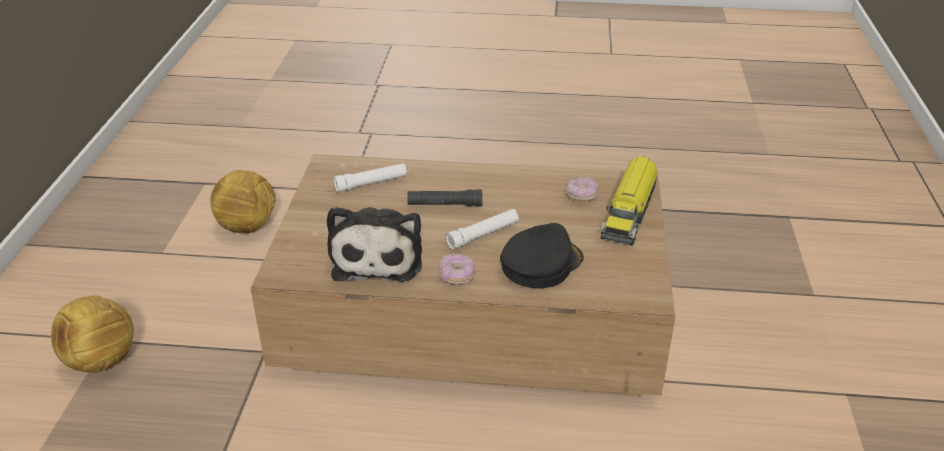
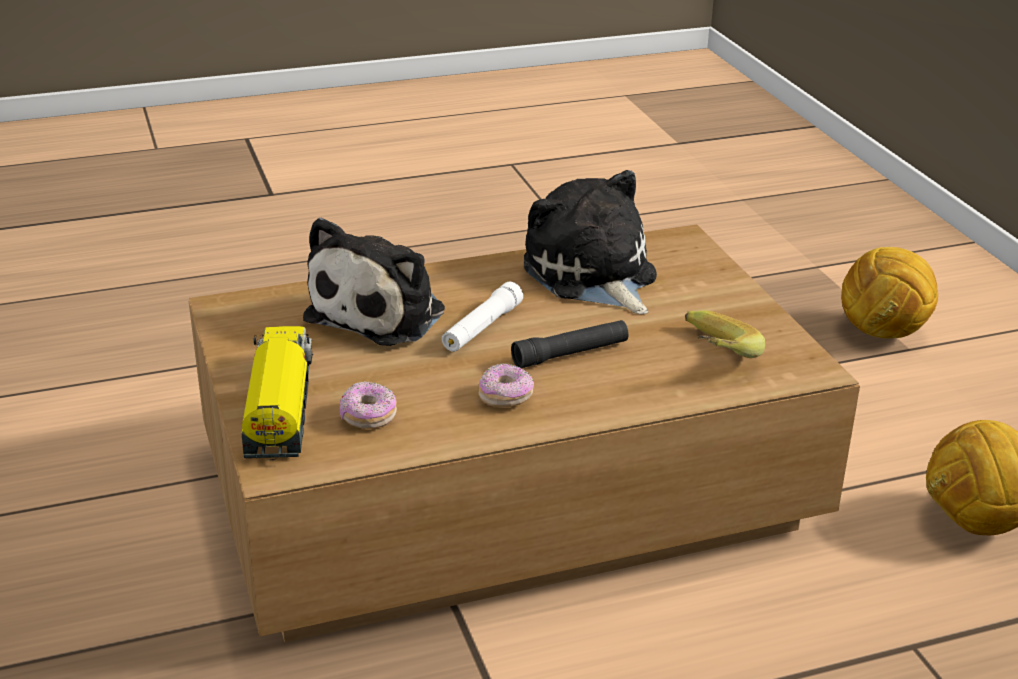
camera: 155 degrees right, 5 degrees down
white flashlight [334,163,407,192] -> banana [685,310,765,358]
donut [439,254,475,285] -> donut moved to [478,363,534,408]
black cap [500,223,584,288] -> plush toy [303,217,445,346]

